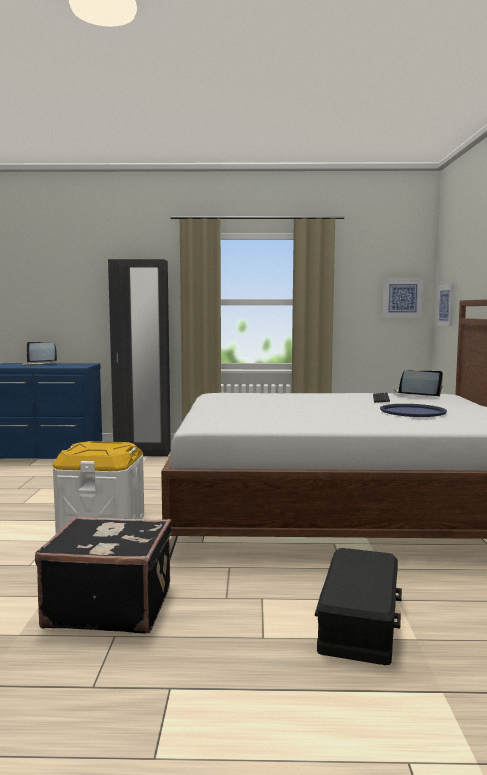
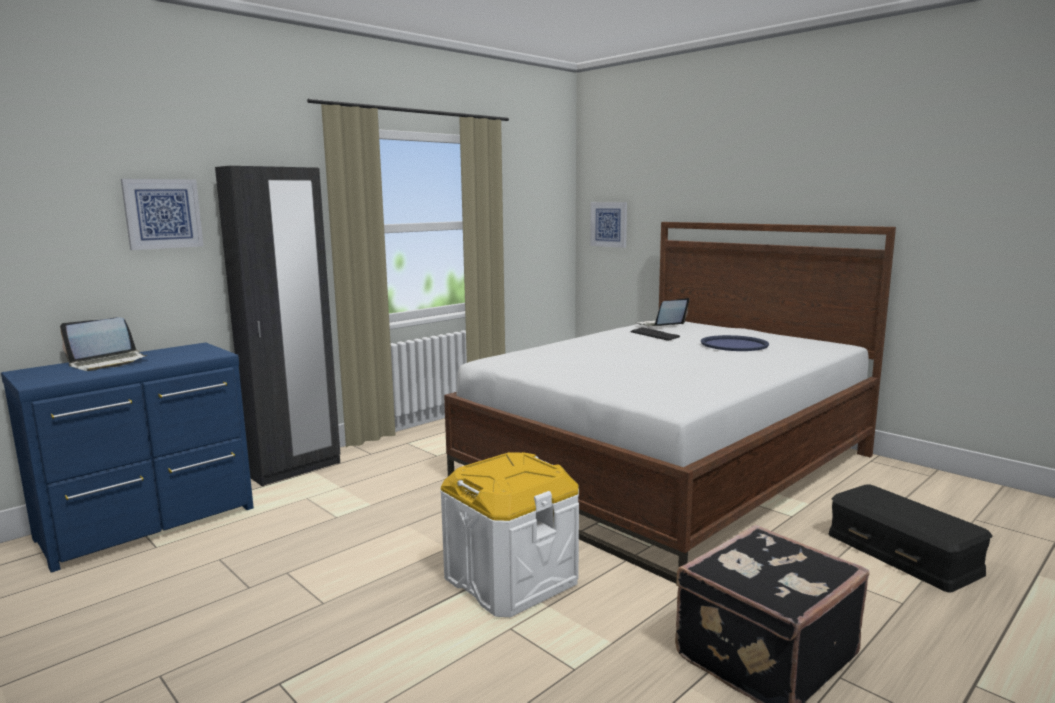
camera: 45 degrees left, 5 degrees up
picture [383,278,423,317] -> picture moved to [121,179,204,250]

